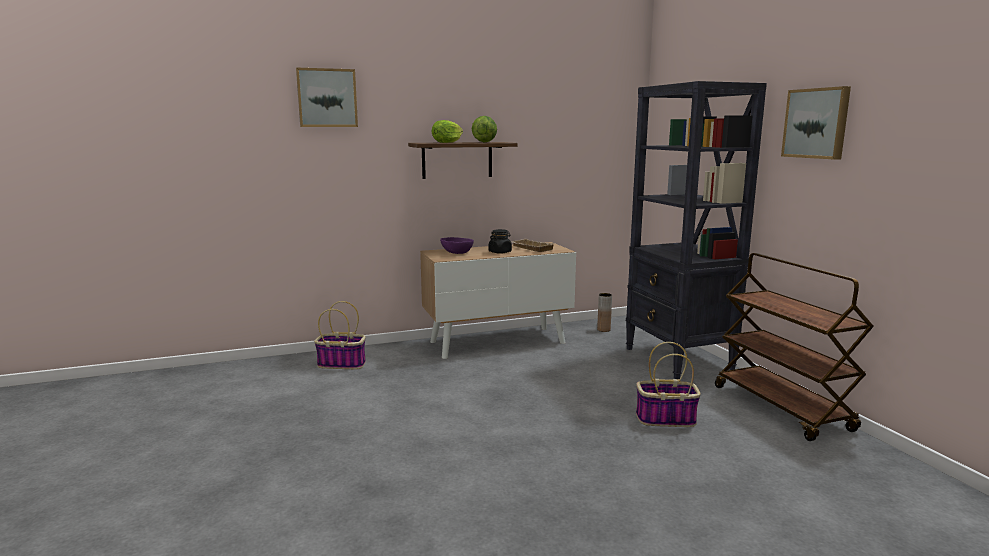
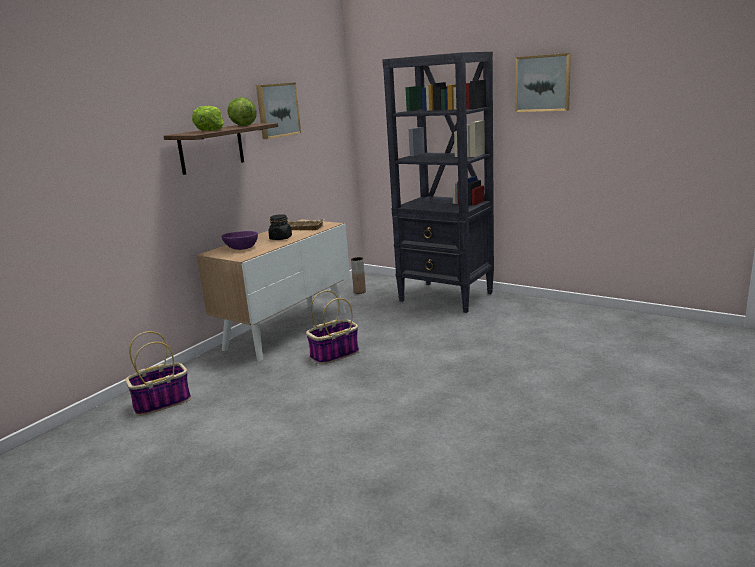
camera: 35 degrees left, 5 degrees up
picture [296,67,358,127] -> picture moved to [256,82,301,139]
basket [636,342,701,427] -> basket moved to [306,290,359,364]
brown cart [715,253,874,441] -> none

